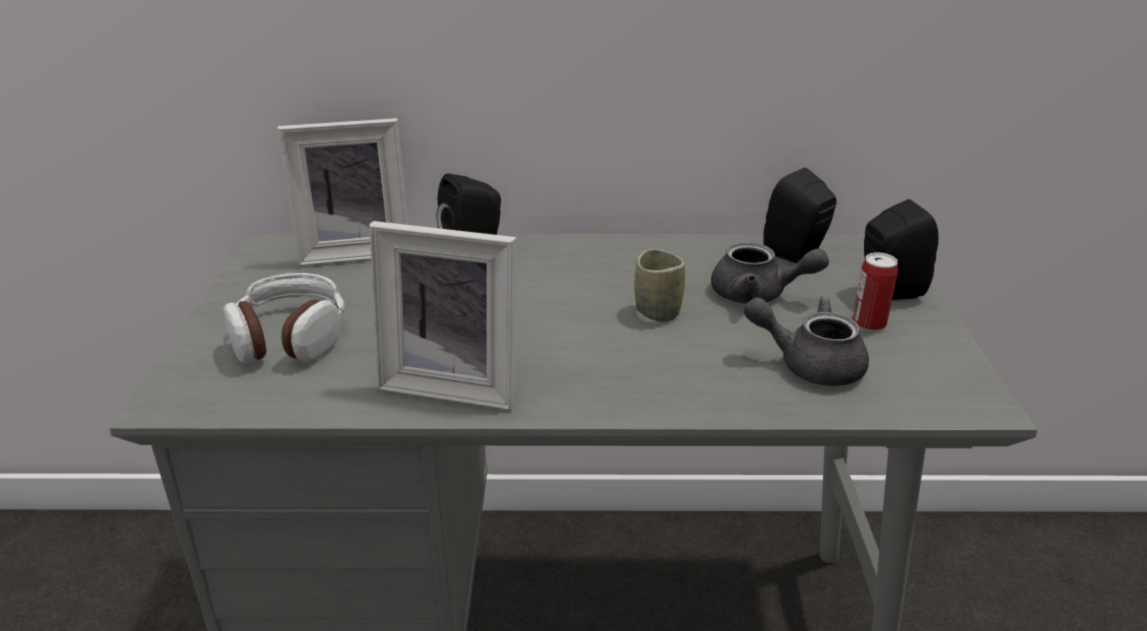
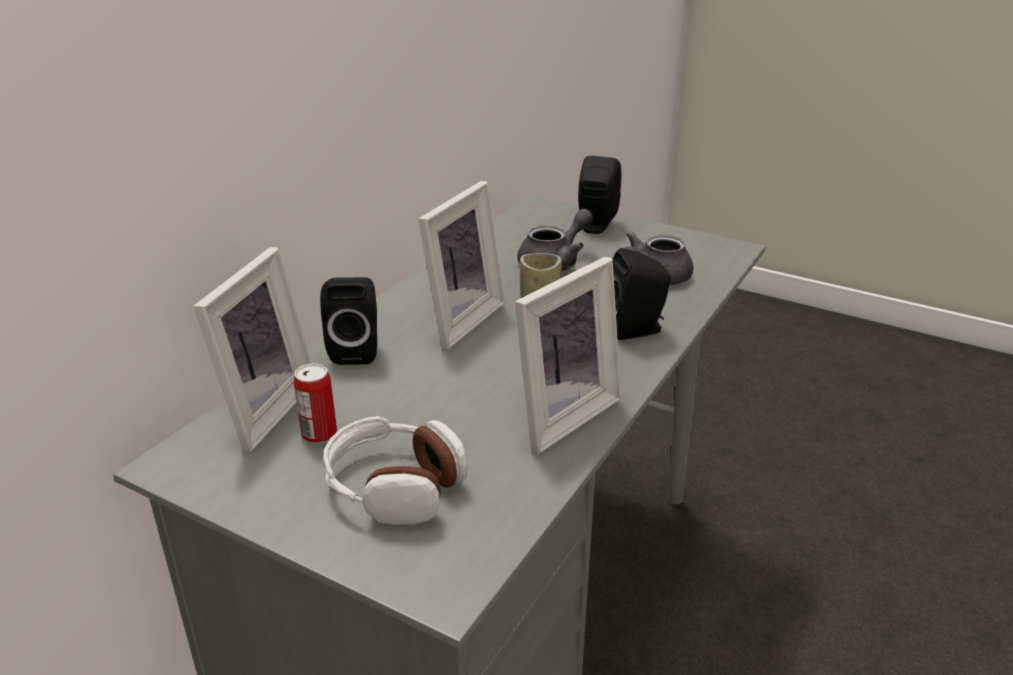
camera: 60 degrees left, 0 degrees up
black speaker [763,168,837,264] -> black speaker moved to [613,248,670,340]
can [852,252,898,331] -> can moved to [293,363,337,444]
none -> picture frame [418,181,505,350]

